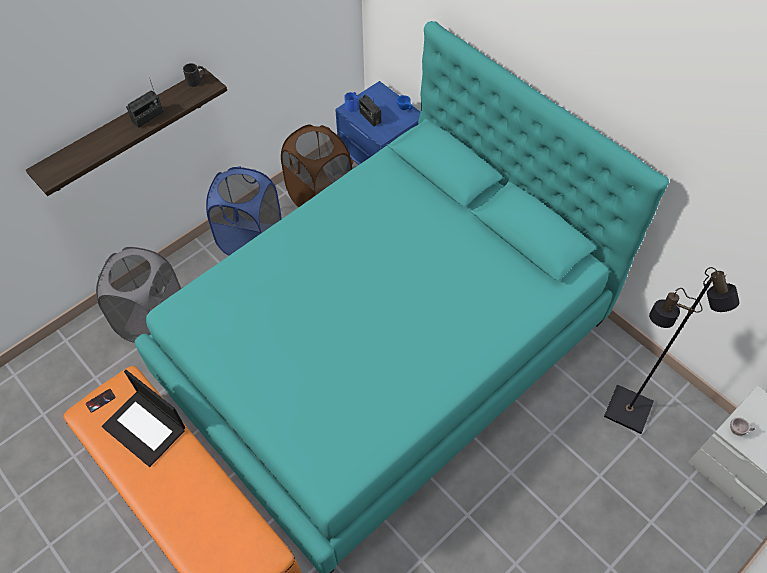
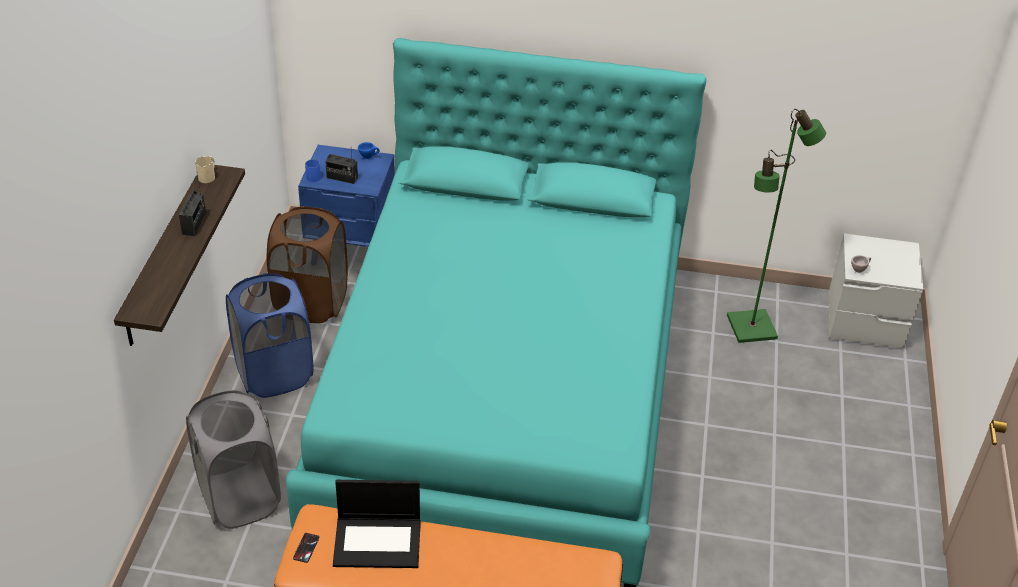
camera: 40 degrees left, 15 degrees down
black mug [183,63,205,87] -> beige mug [195,156,215,183]
black floor lamp [604,267,739,434] -> green floor lamp [727,109,826,343]

